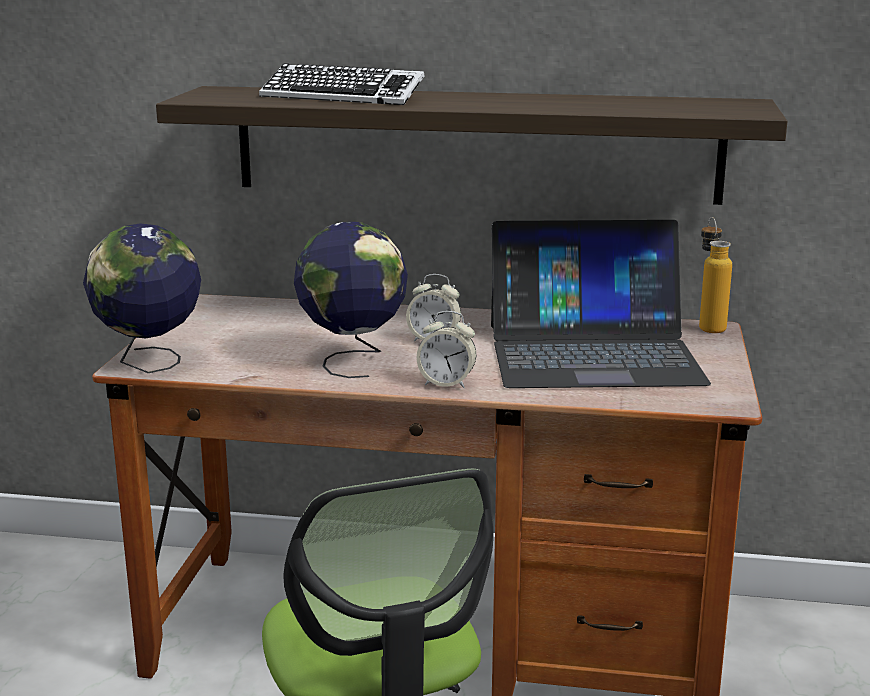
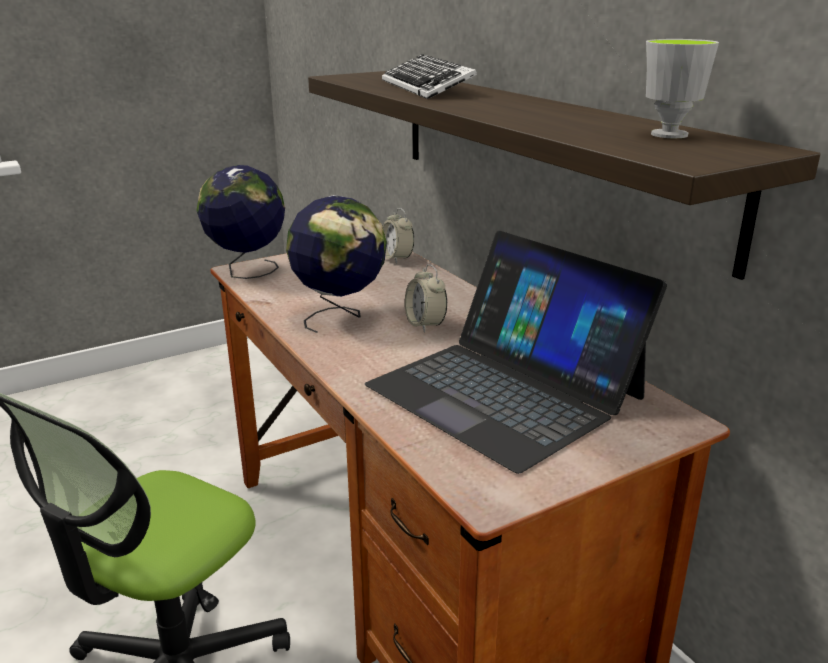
camera: 50 degrees right, 5 degrees up
alarm clock [417,311,476,388] -> alarm clock moved to [382,208,414,264]
bottle [699,217,732,333] -> none
none -> cup [646,39,719,138]

